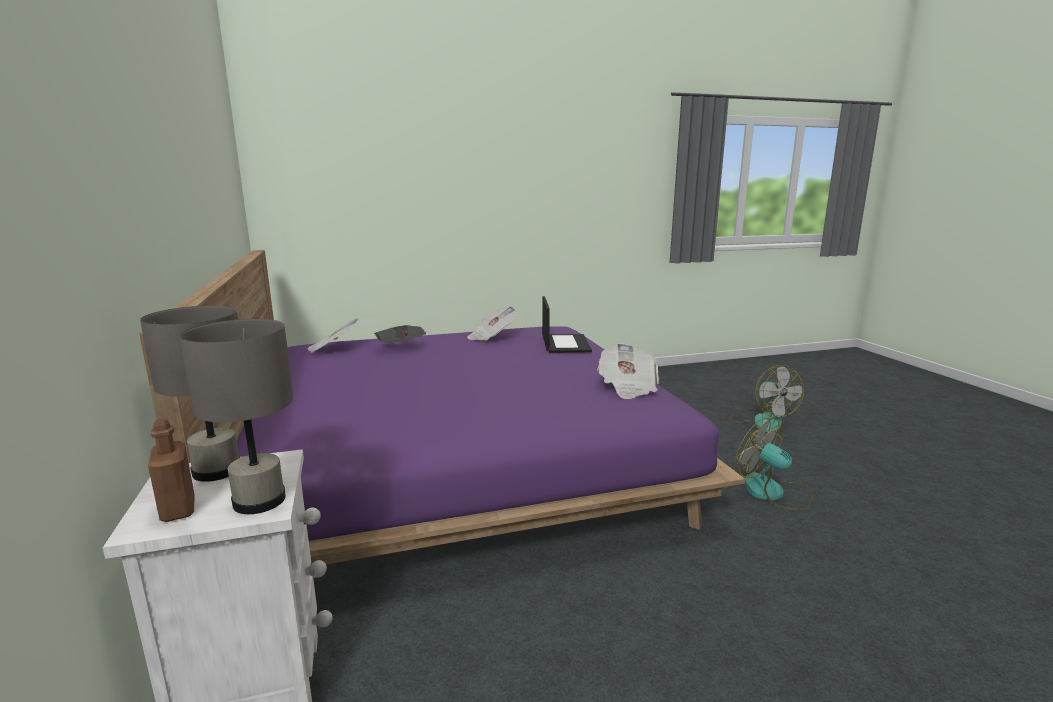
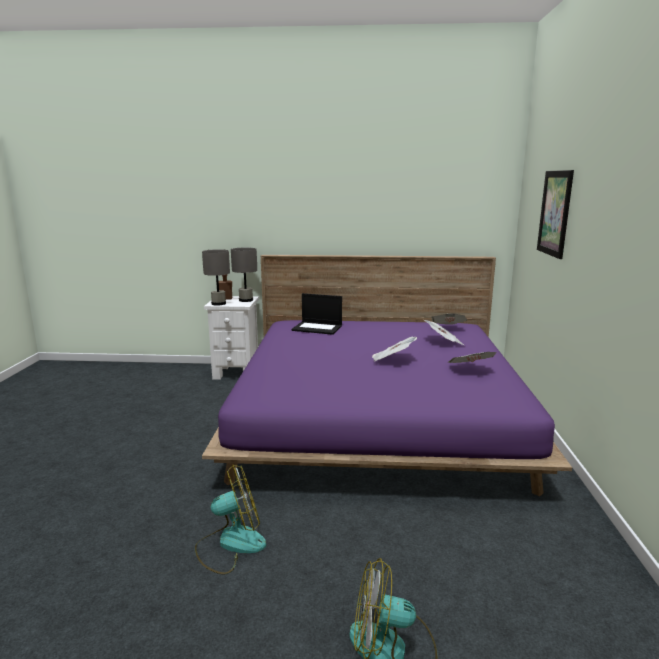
camera: 110 degrees right, 0 degrees up
laptop [542,296,592,353] -> laptop moved to [291,293,342,335]
newspaper [597,343,659,399] -> newspaper moved to [372,336,417,362]
none -> picture [537,170,574,259]

